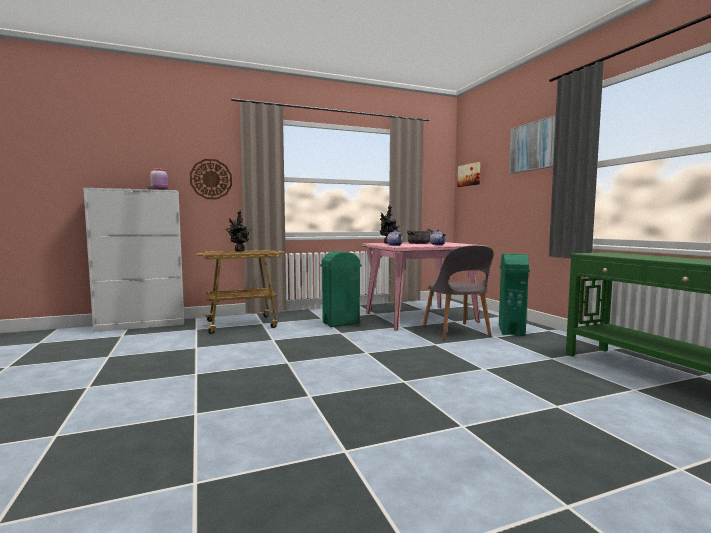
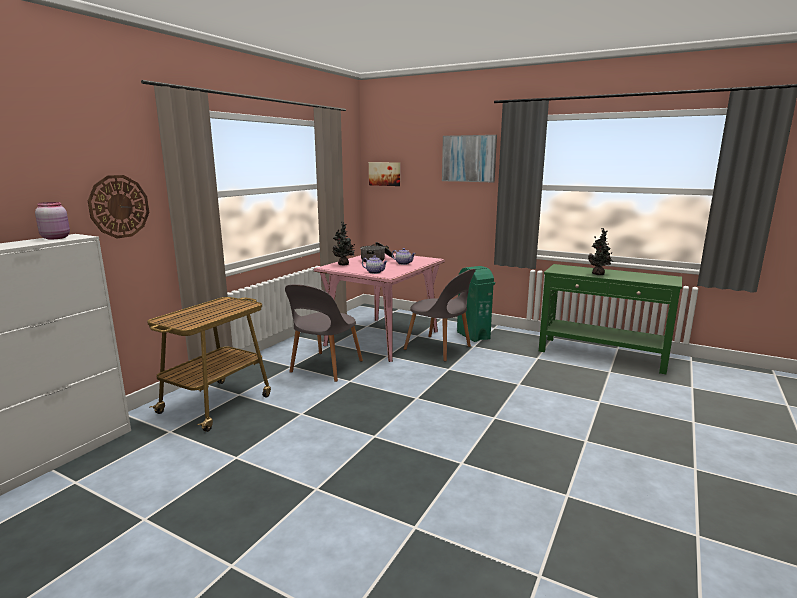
camera: 40 degrees left, 10 degrees up
potted plant [225,210,252,251] -> potted plant moved to [588,228,614,275]
green trash can [320,251,362,327] -> grey chair [285,284,363,382]

